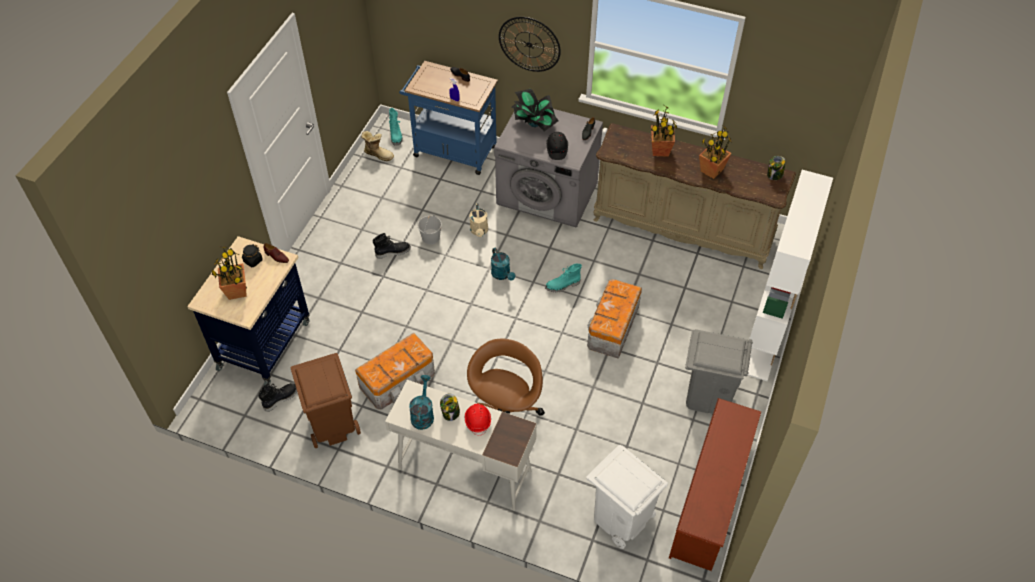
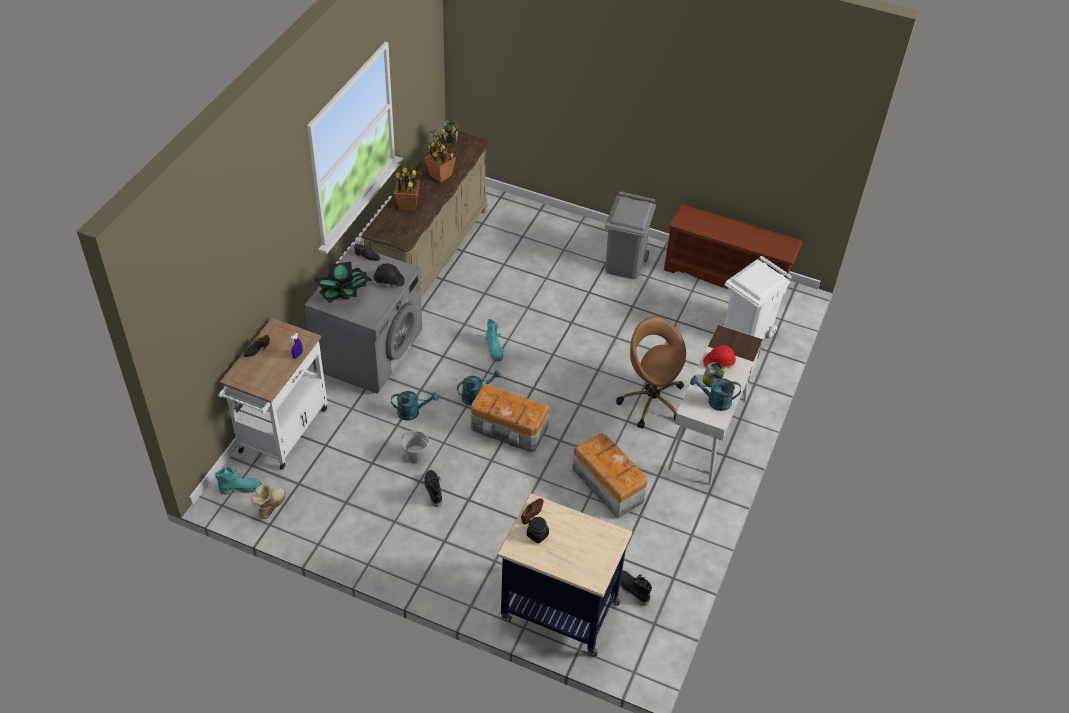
camera: 90 degrees left, 5 degrees down
potted plant [212,247,247,300] -> none
brown trash can [291,353,361,448] -> none
blue cart [399,61,498,175] -> white cart [219,318,327,470]
beige watering can [469,203,488,237] -> turquoise watering can [391,391,439,420]
wall clock [499,17,561,72] -> none
storage box [587,279,642,359] -> storage box moved to [471,383,549,452]
white bookcase [748,170,833,381] -> none

